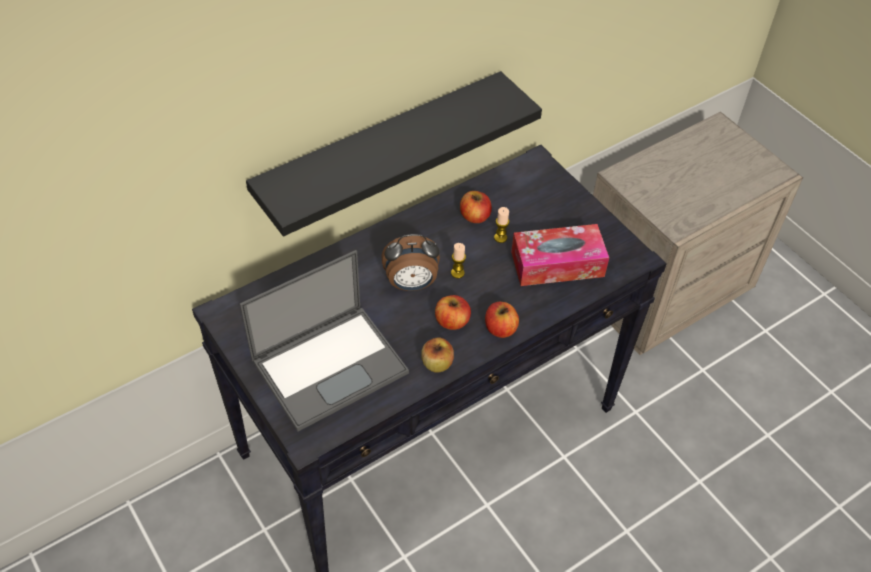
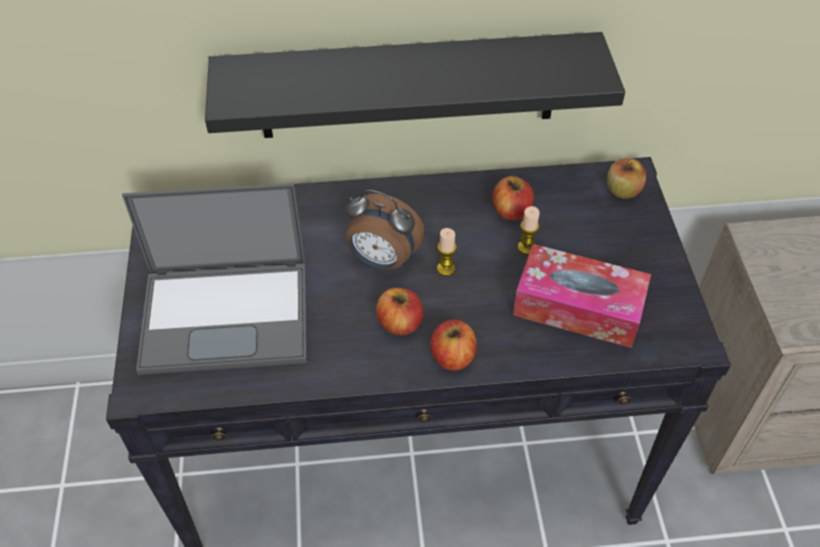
camera: 30 degrees right, 0 degrees up
apple [421,337,454,372] -> apple moved to [607,158,646,199]

